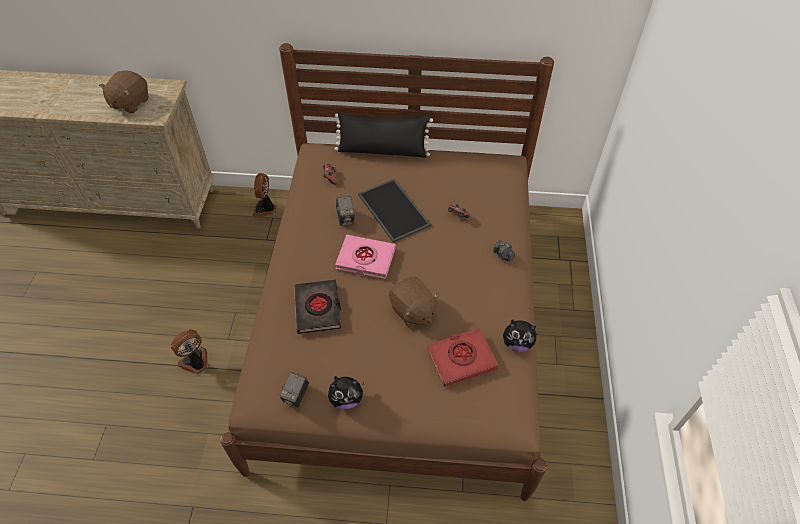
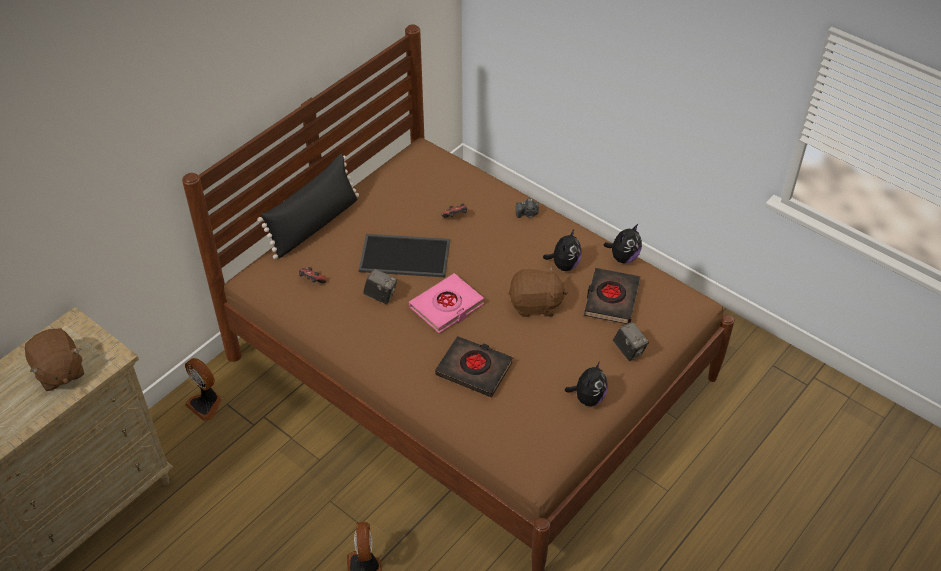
camera: 55 degrees left, 5 degrees down
camera [280,372,309,407] -> camera moved to [613,322,649,361]
red book [427,328,498,386] -> black book [584,268,641,324]
none -> plush toy [543,229,582,271]

